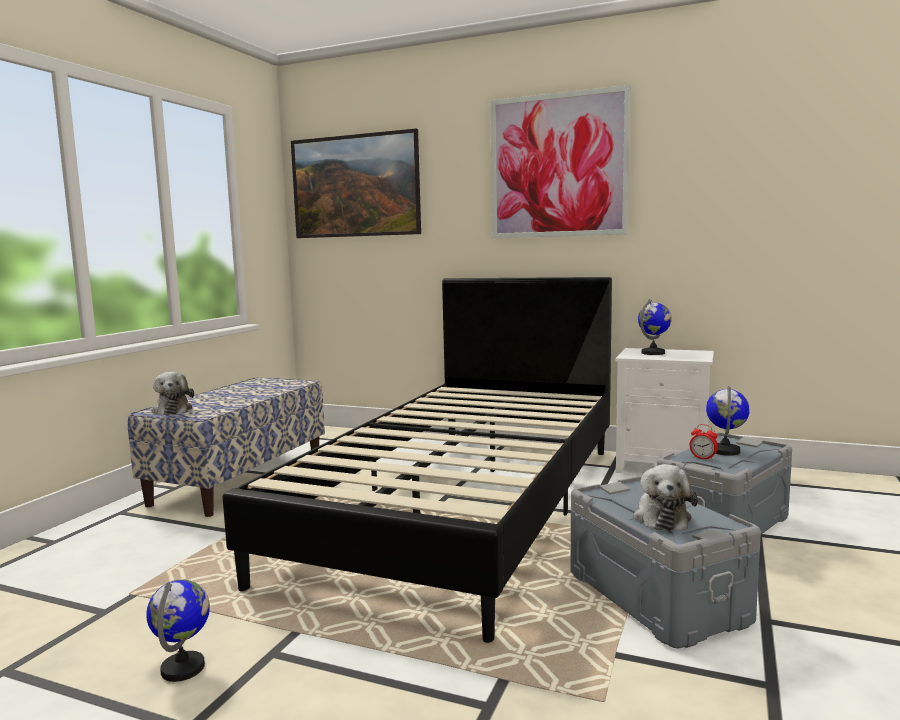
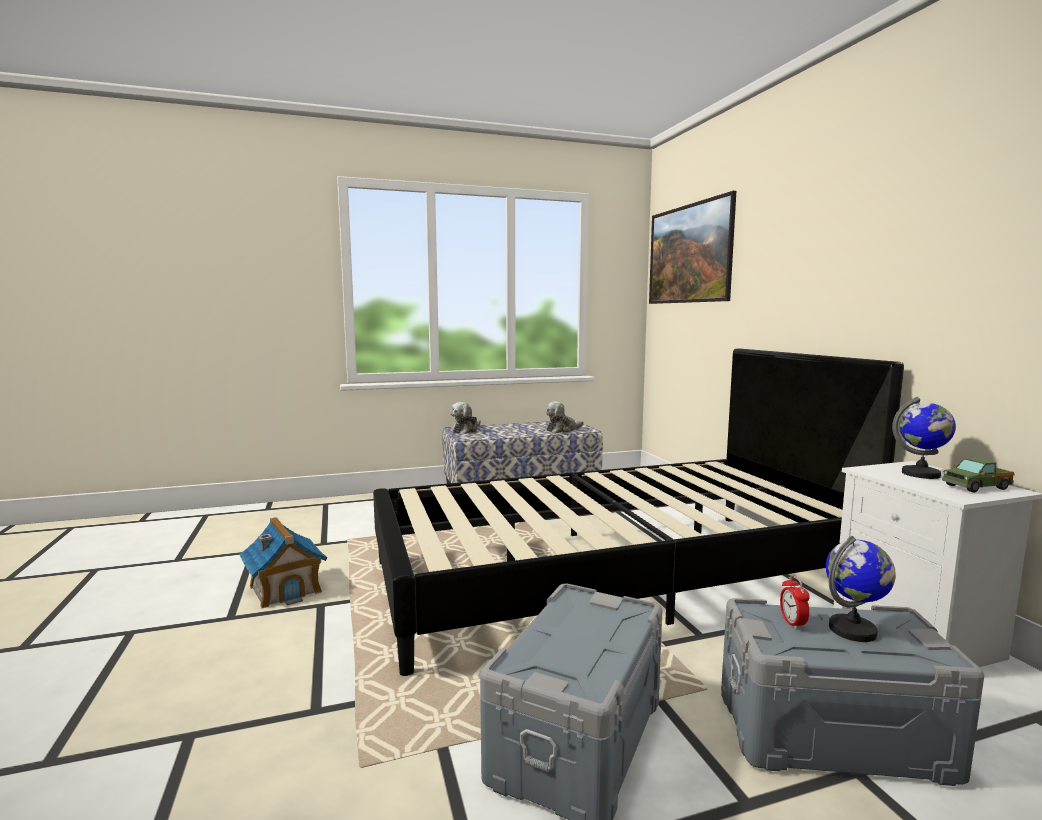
camera: 50 degrees right, 0 degrees up
globe [146,579,210,682] -> toy house [239,517,327,608]
picture [490,85,631,238] -> none
plush toy [633,464,698,531] -> plush toy moved to [546,401,584,433]
none -> toy truck [942,457,1014,492]

